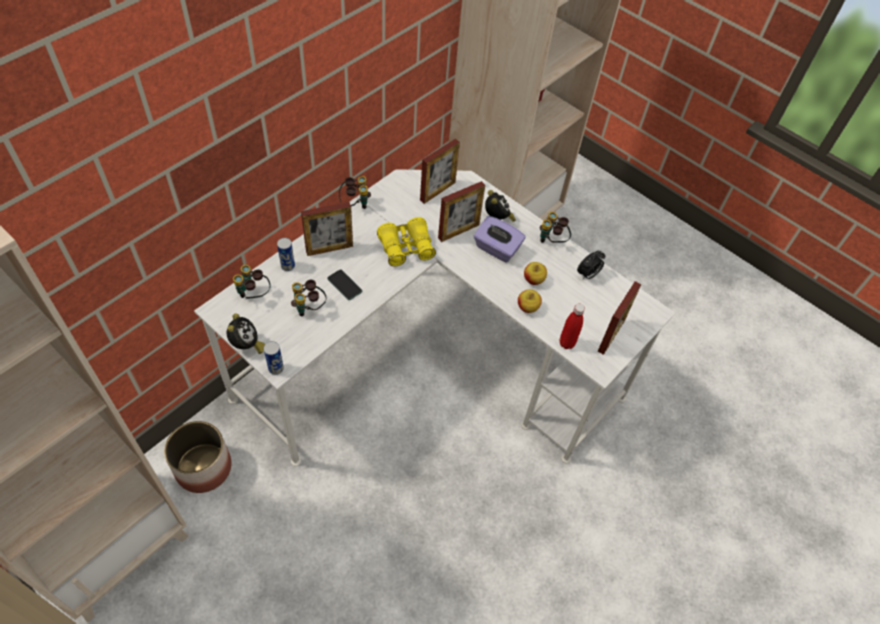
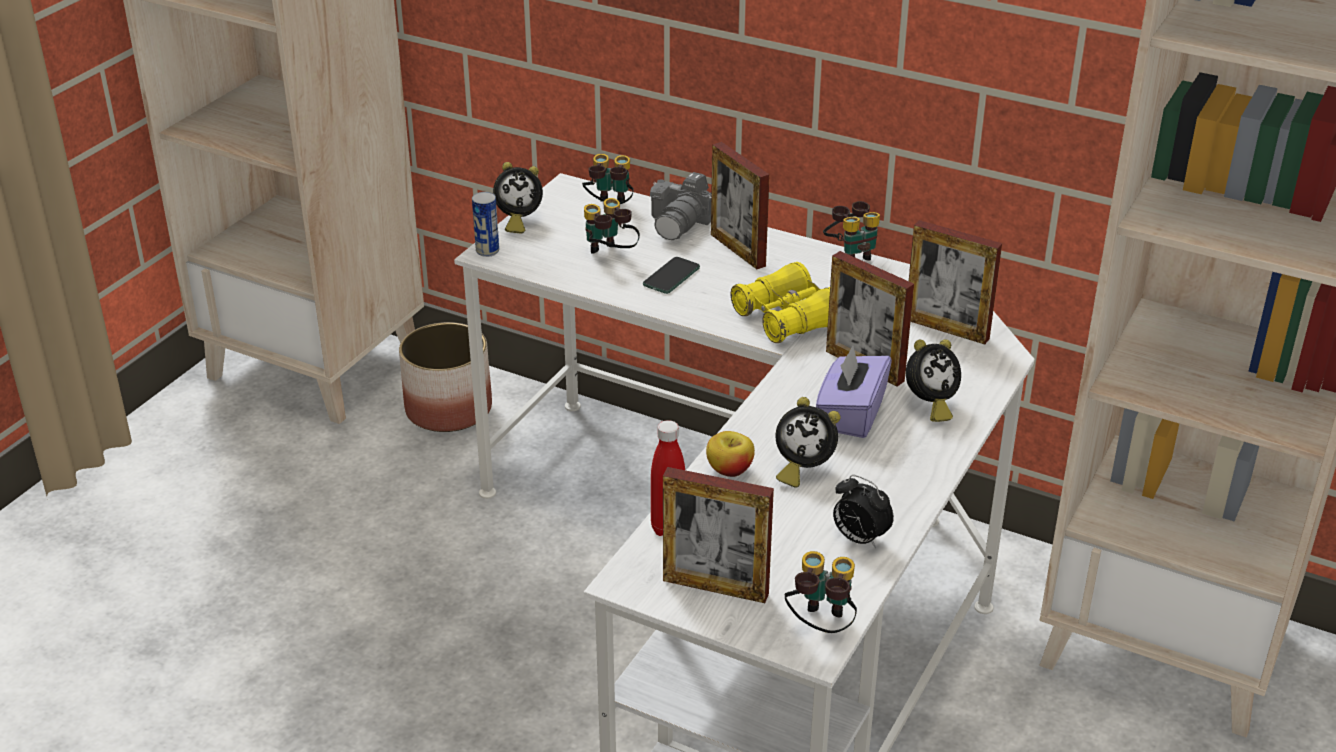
camera: 80 degrees right, 20 degrees down
can [277,238,295,271] -> camera [650,172,712,240]
apple [524,262,547,285] -> alarm clock [776,397,841,488]
binoculars [540,212,571,243] -> binoculars moved to [785,551,857,633]

